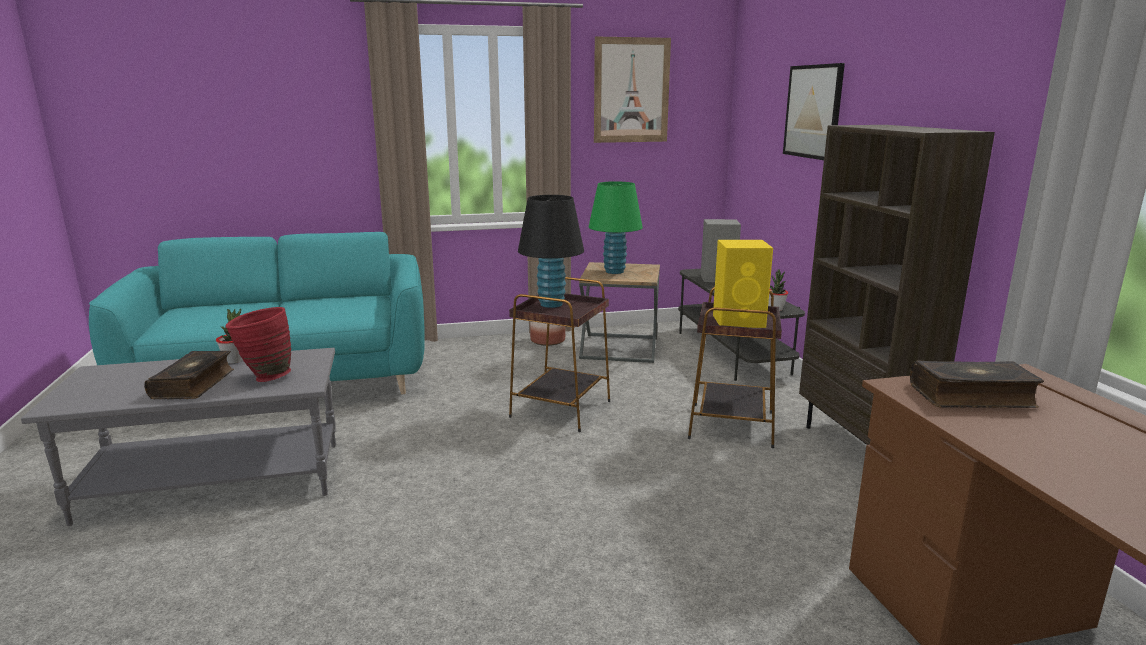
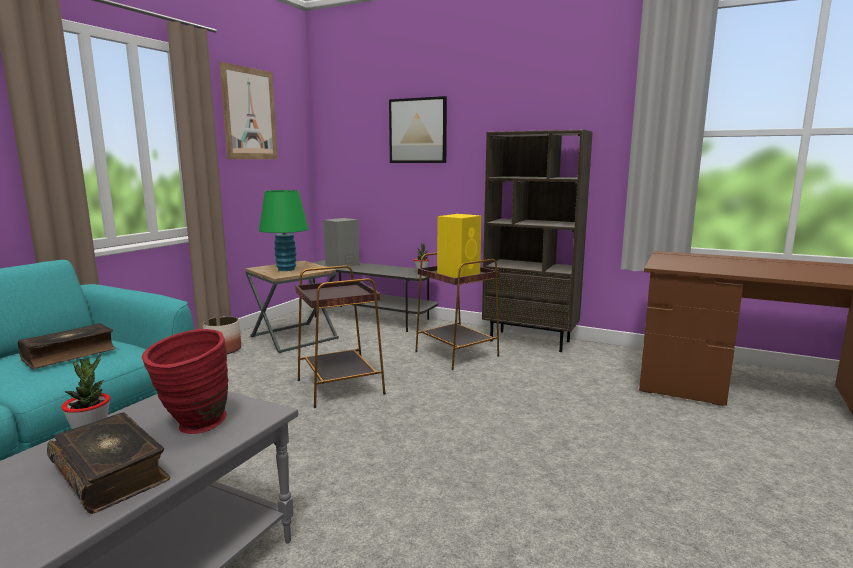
camera: 50 degrees left, 5 degrees down
black table lamp [518,195,584,308] -> none
book [910,360,1044,408] -> book moved to [18,323,116,369]

